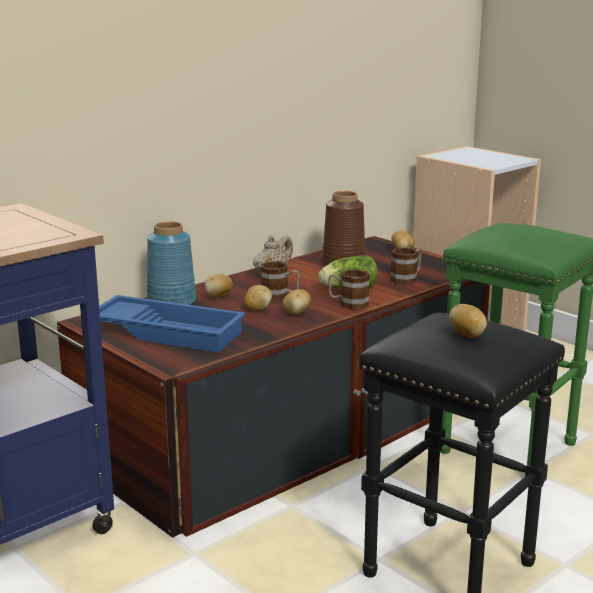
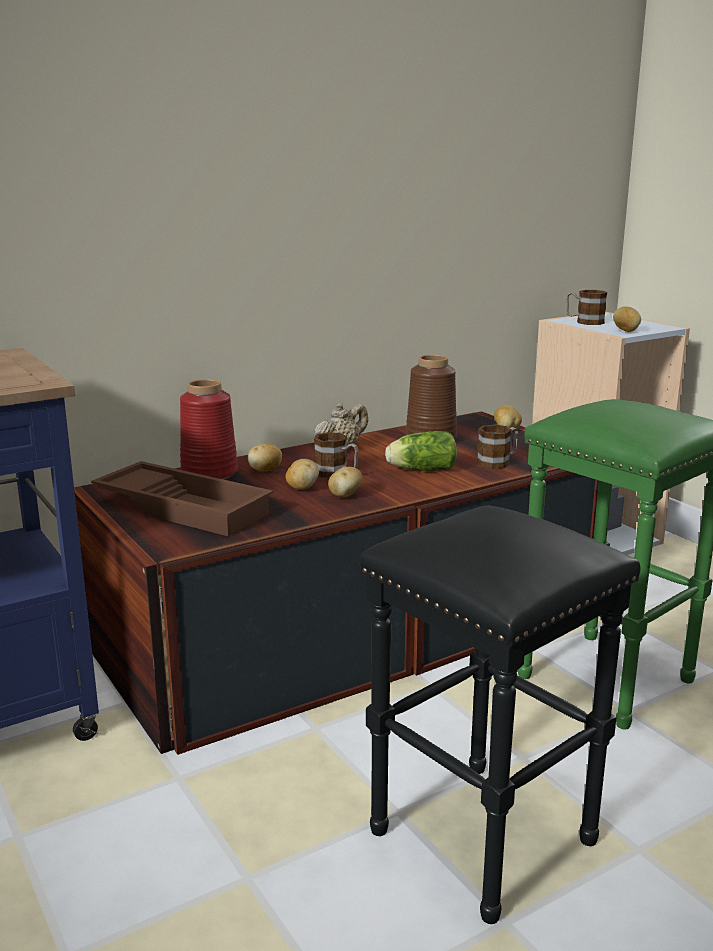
camera: 10 degrees right, 0 degrees up
blue tray [99,295,246,352] -> brown tray [91,461,274,536]
blue vase [147,221,196,305] -> red vase [180,379,238,480]
mug [328,270,370,309] -> mug moved to [566,290,607,325]
potato [449,304,487,338] -> potato moved to [613,306,641,332]

